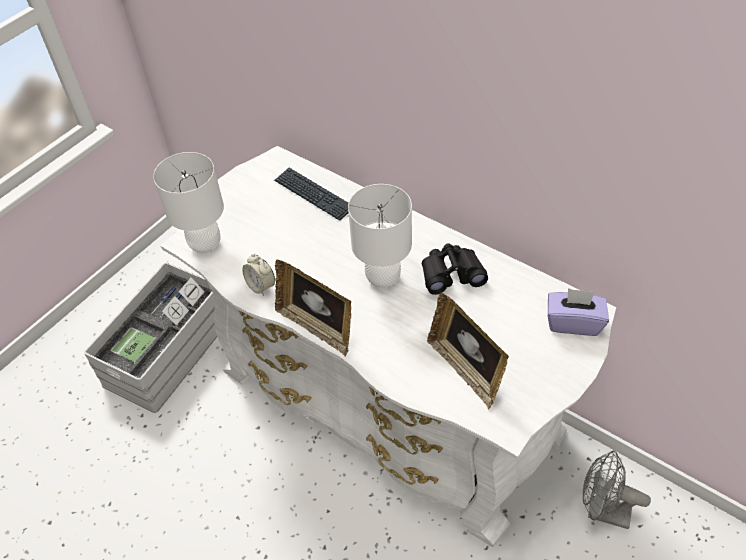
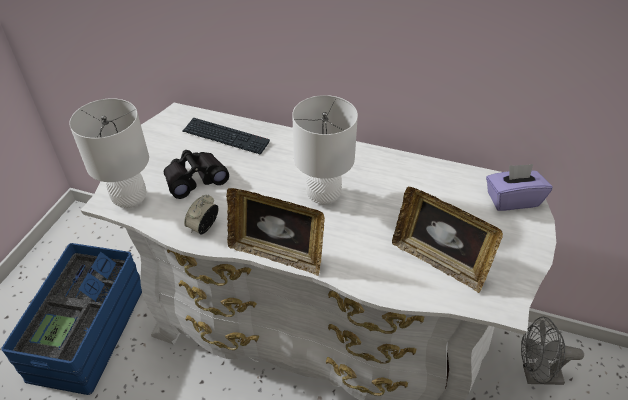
camera: 20 degrees left, 5 degrees down
grey storage box [84,263,217,413] -> blue storage box [1,243,142,395]
alarm clock [242,254,275,296] -> alarm clock turned 90 degrees clockwise [184,195,218,234]
black binoculars [422,243,488,295] -> black binoculars moved to [164,150,229,199]

